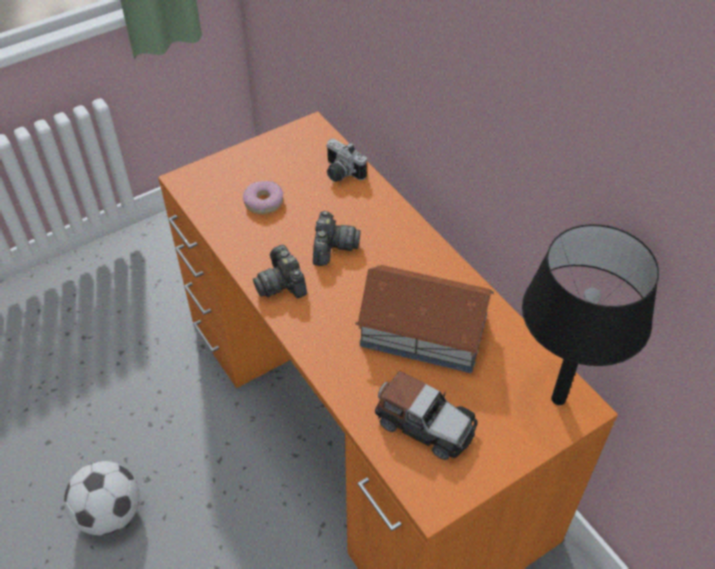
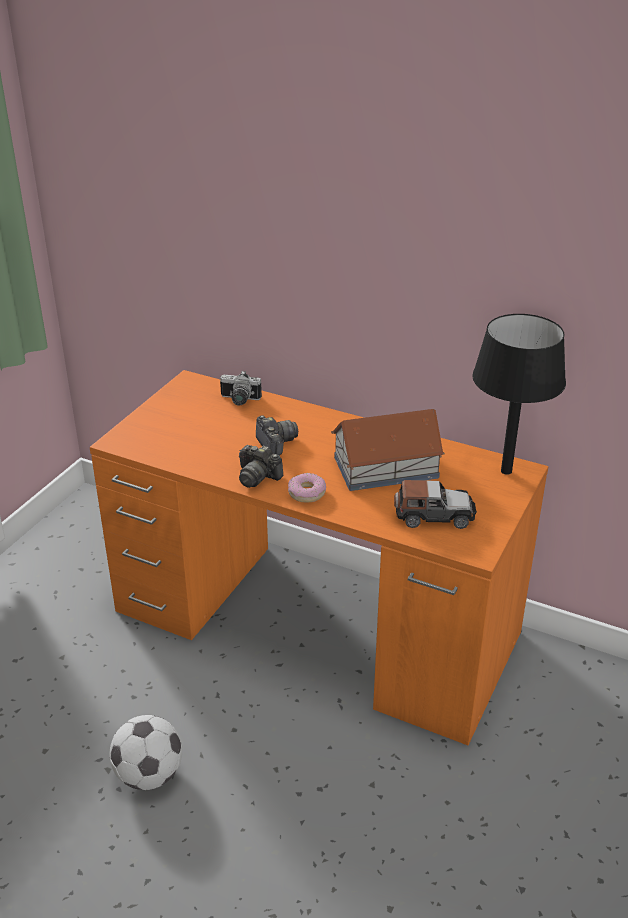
camera: 30 degrees left, 15 degrees down
donut [243,181,283,214] -> donut moved to [288,473,326,502]

